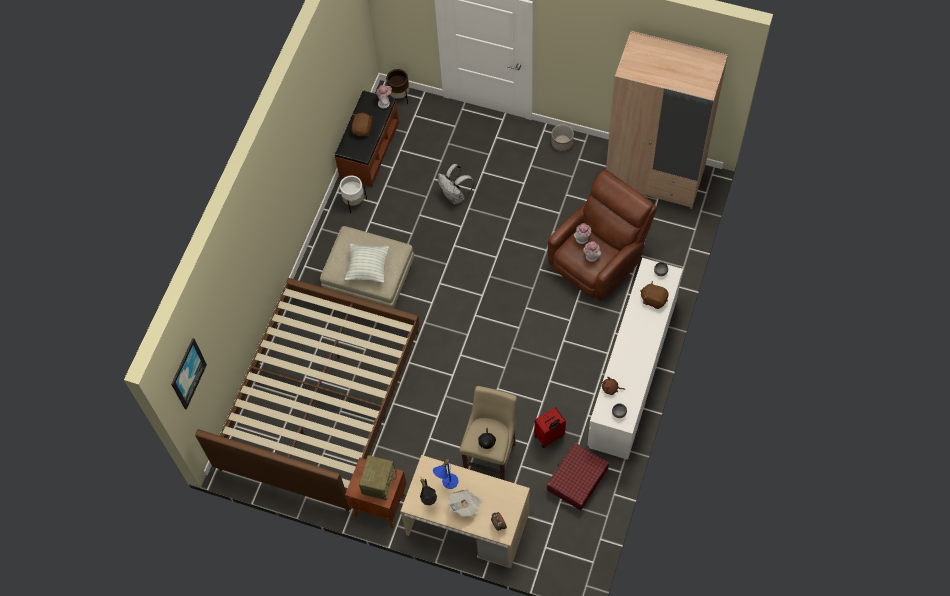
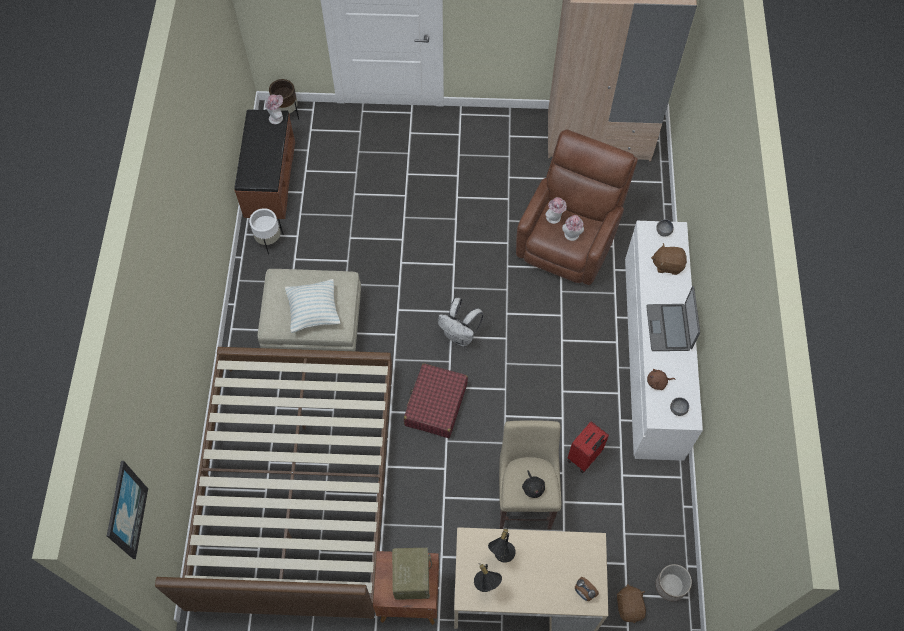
camera: 20 degrees left, 0 degrees up
brown plush toy [351,113,373,136] -> brown plush toy moved to [616,584,646,623]
blue table lamp [433,458,458,489] -> black table lamp [488,527,516,563]
white backpack [438,164,474,204] -> white backpack moved to [438,298,483,347]
newspaper [448,489,483,517] -> none
red suitcase [547,443,609,510] -> red suitcase moved to [404,363,468,438]
planter [551,124,574,152] -> planter moved to [655,564,692,601]
none -> laptop [646,286,700,351]

